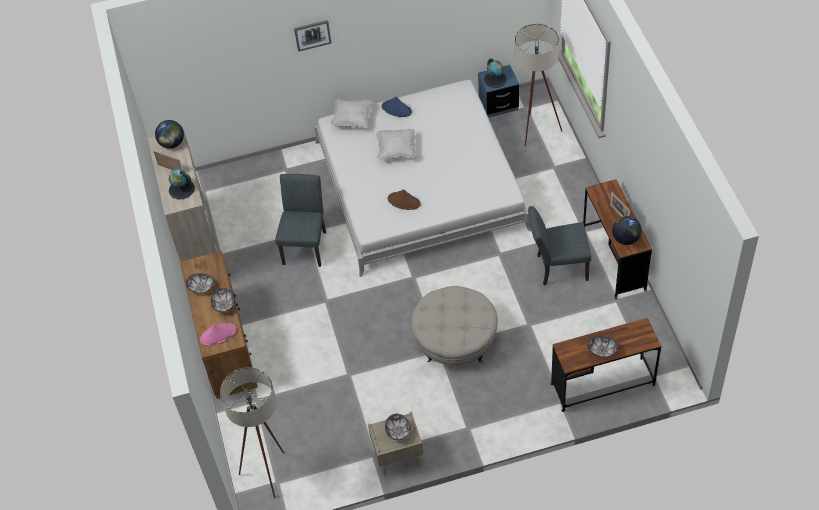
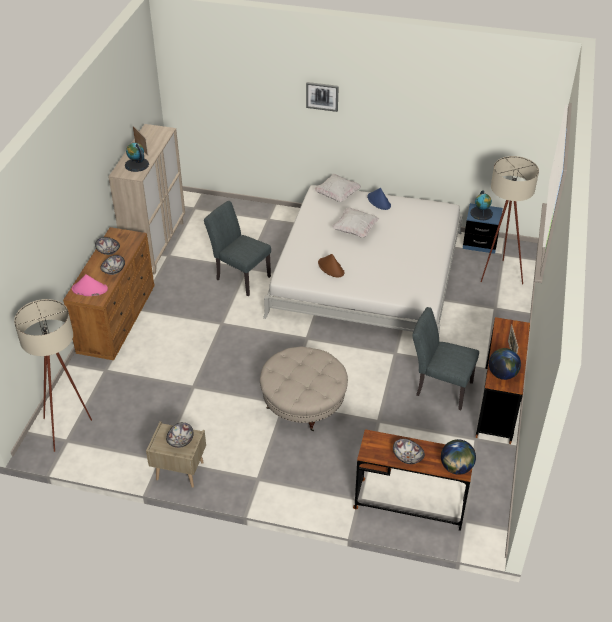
camera: 25 degrees right, 10 degrees down
globe [155,120,184,149] -> globe moved to [441,439,476,475]
grey chair [275,174,326,267] -> grey chair turned 90 degrees counterclockwise [204,201,271,296]

